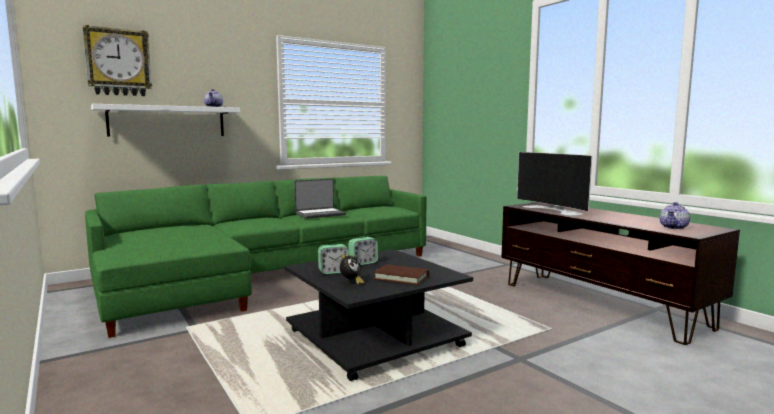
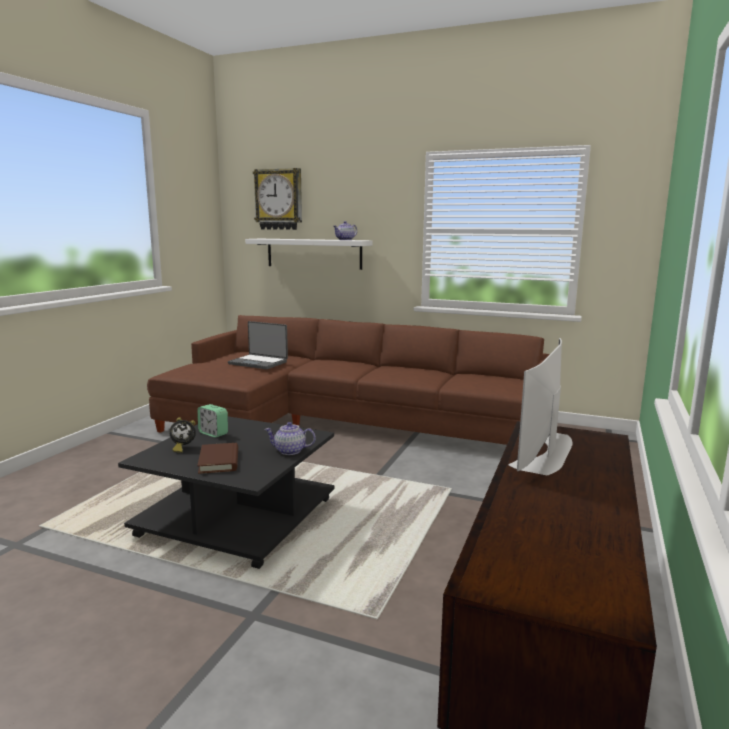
camera: 55 degrees right, 5 degrees up
green sofa [85,176,427,338] -> brown sofa [147,315,550,445]
laptop [294,179,346,219] -> laptop moved to [228,321,288,369]
alarm clock [348,237,378,265] -> none
teapot [660,202,690,229] -> teapot moved to [264,422,316,455]

